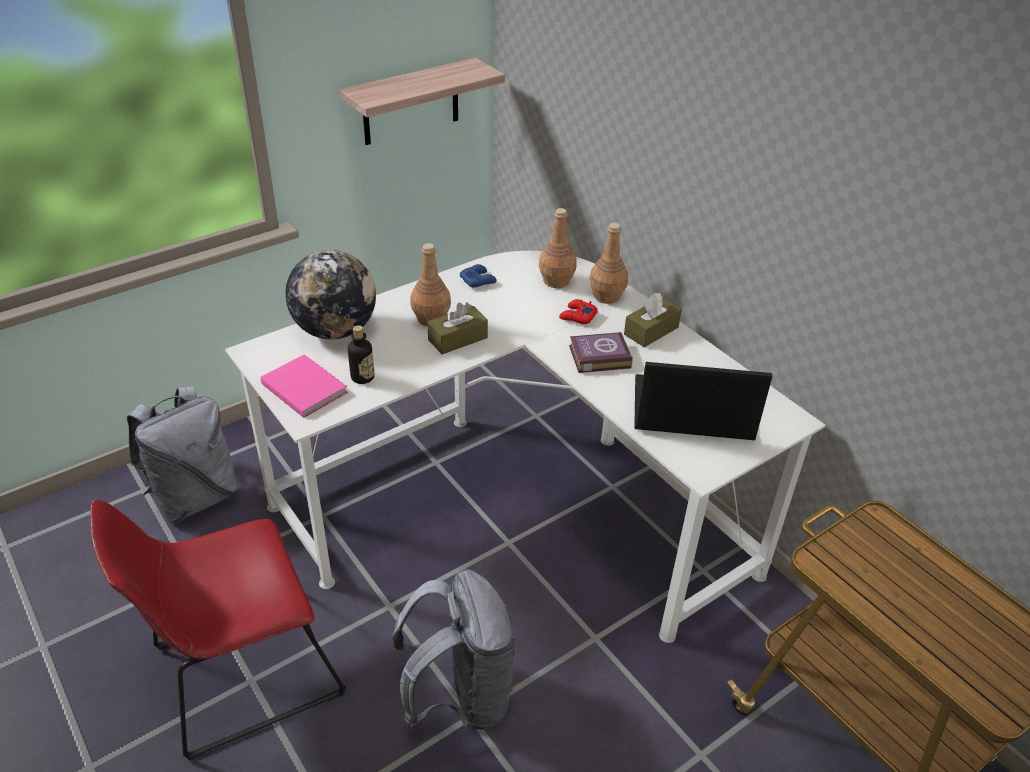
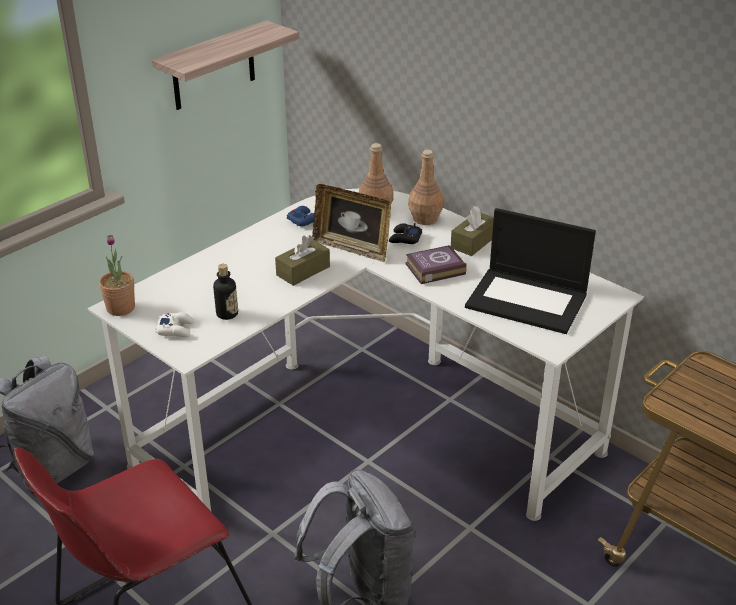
camera: 10 degrees left, 5 degrees down
pink book [260,354,348,418] -> white game controller [155,312,193,337]
globe [286,250,376,340] -> none
brown bottle [411,243,451,327] -> none
red game controller [559,299,598,324] -> black game controller [389,223,422,244]
laptop [634,362,772,440] -> laptop turned 150 degrees counterclockwise [465,208,596,334]
none -> potted plant [99,235,135,316]
none -> picture frame [312,184,391,262]

